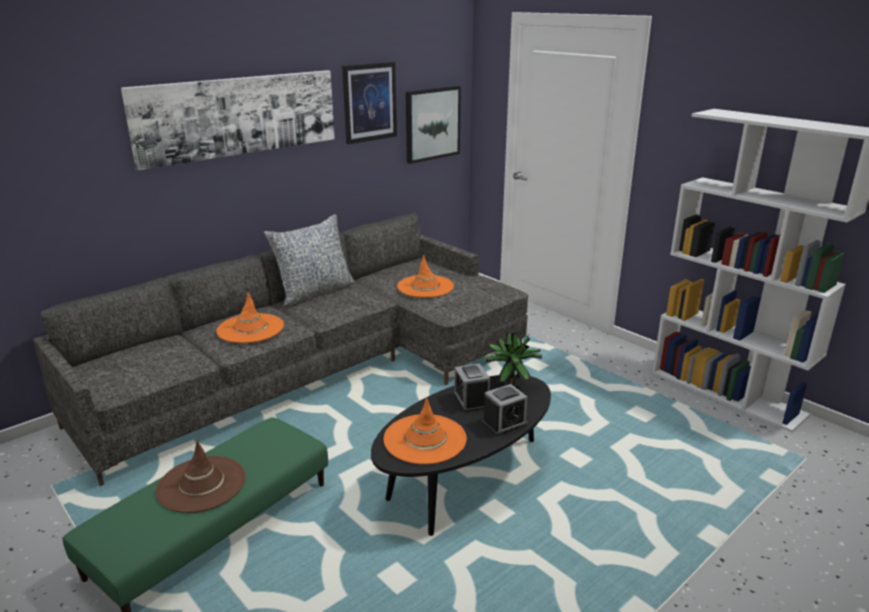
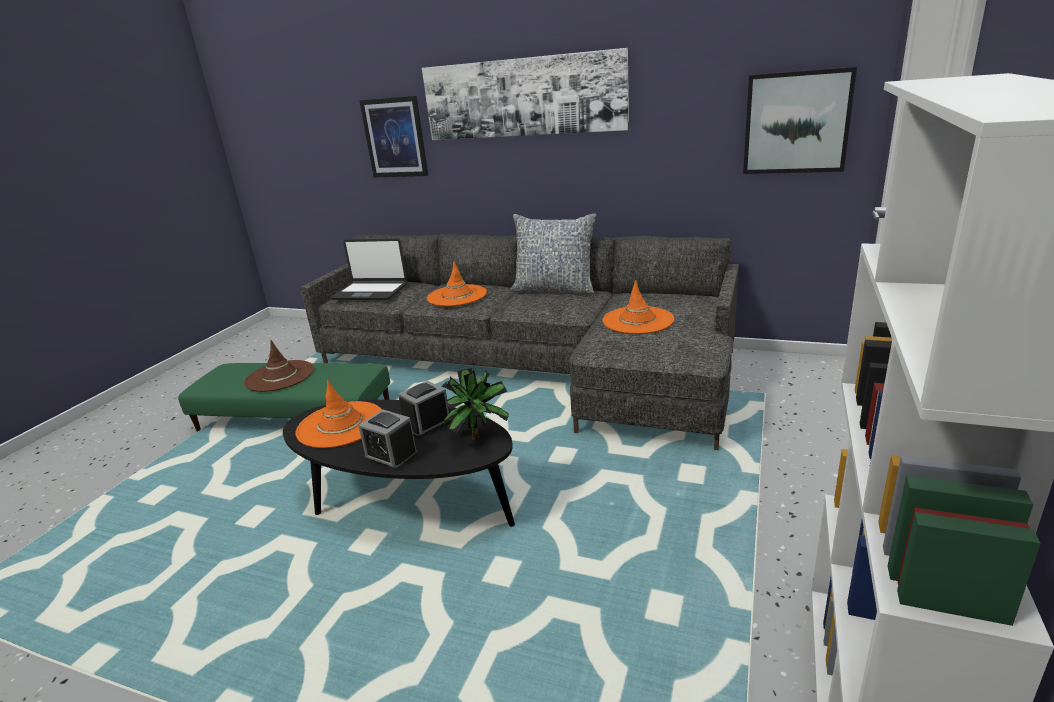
camera: 65 degrees right, 0 degrees up
picture [342,62,397,144] -> picture moved to [359,96,428,177]
none -> laptop [331,238,407,300]

